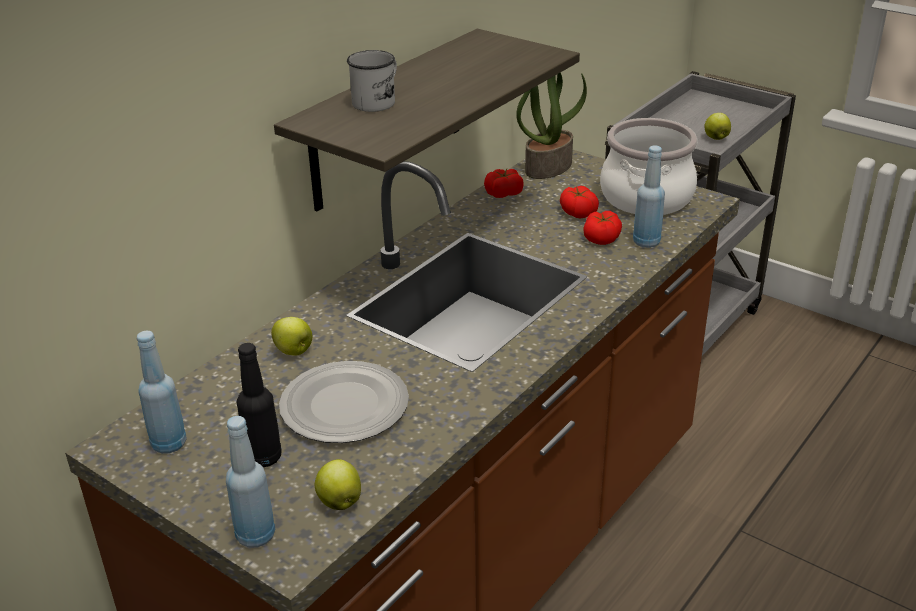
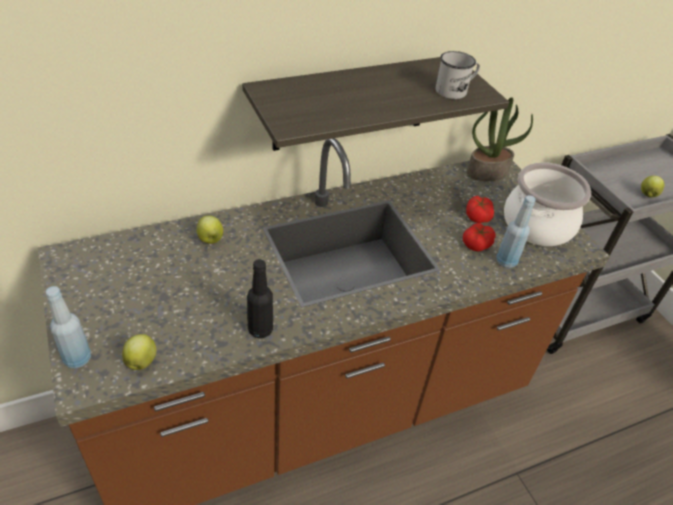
camera: 25 degrees right, 10 degrees up
blue bottle [137,330,187,454] -> none
black bottle [237,343,281,467] -> black bottle moved to [247,259,273,338]
plate [279,361,409,443] -> none
white mug [347,50,397,112] -> white mug moved to [435,51,480,99]
tomato [484,169,524,198] -> none

